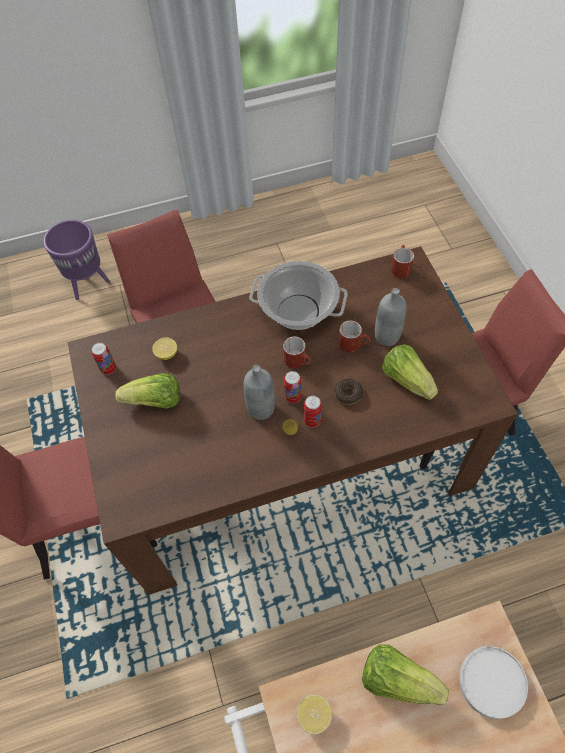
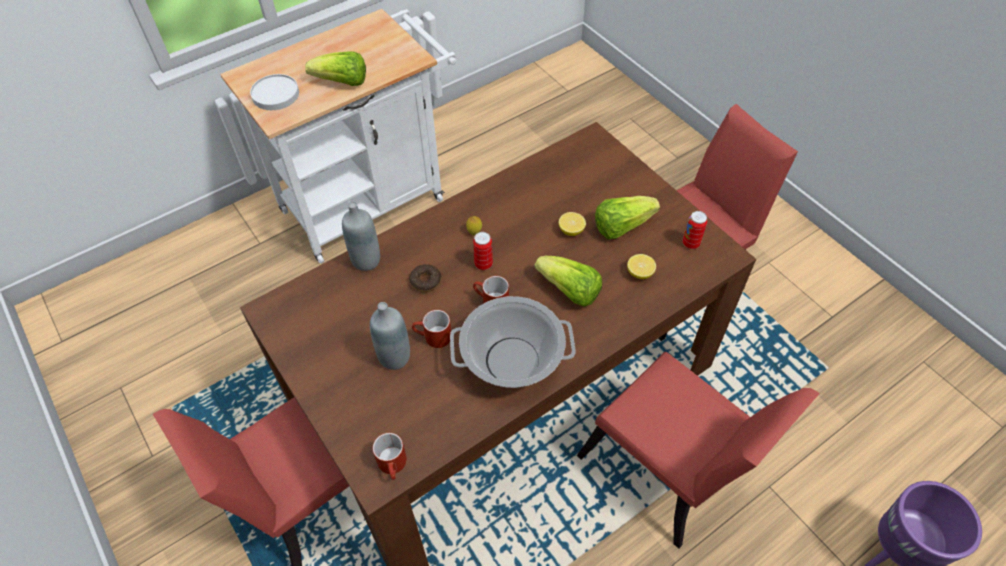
camera: 160 degrees right, 5 degrees down
grey bottle [244,365,275,420] -> grey bottle moved to [342,201,380,271]
lemon [297,695,332,734] -> lemon moved to [559,212,586,236]
can [304,396,322,427] -> none
lettuce [382,344,438,400] -> lettuce moved to [534,256,602,307]

